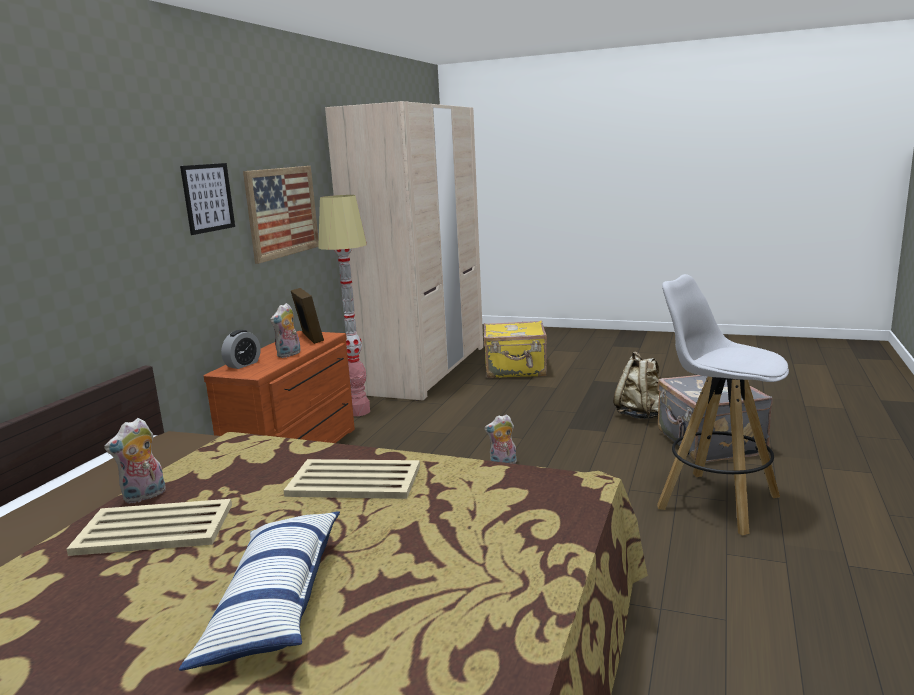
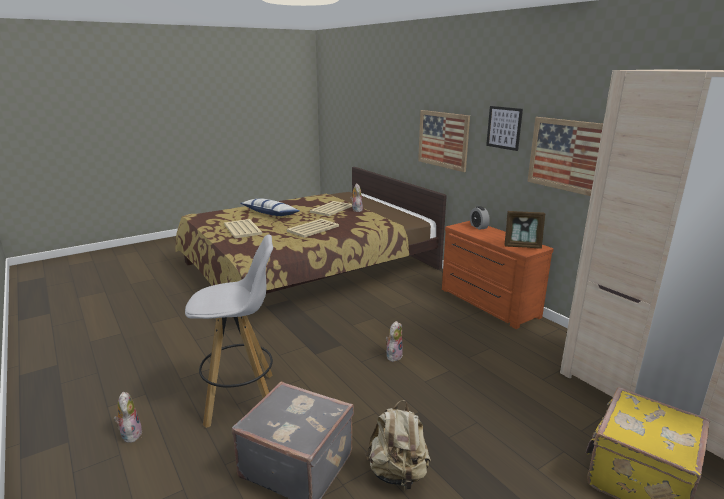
camera: 125 degrees right, 5 degrees up
plush toy [270,303,300,358] -> plush toy moved to [114,392,142,443]
floor lamp [318,195,370,416] -> none
none -> beige tray [224,219,262,238]
none -> picture [418,110,470,172]

